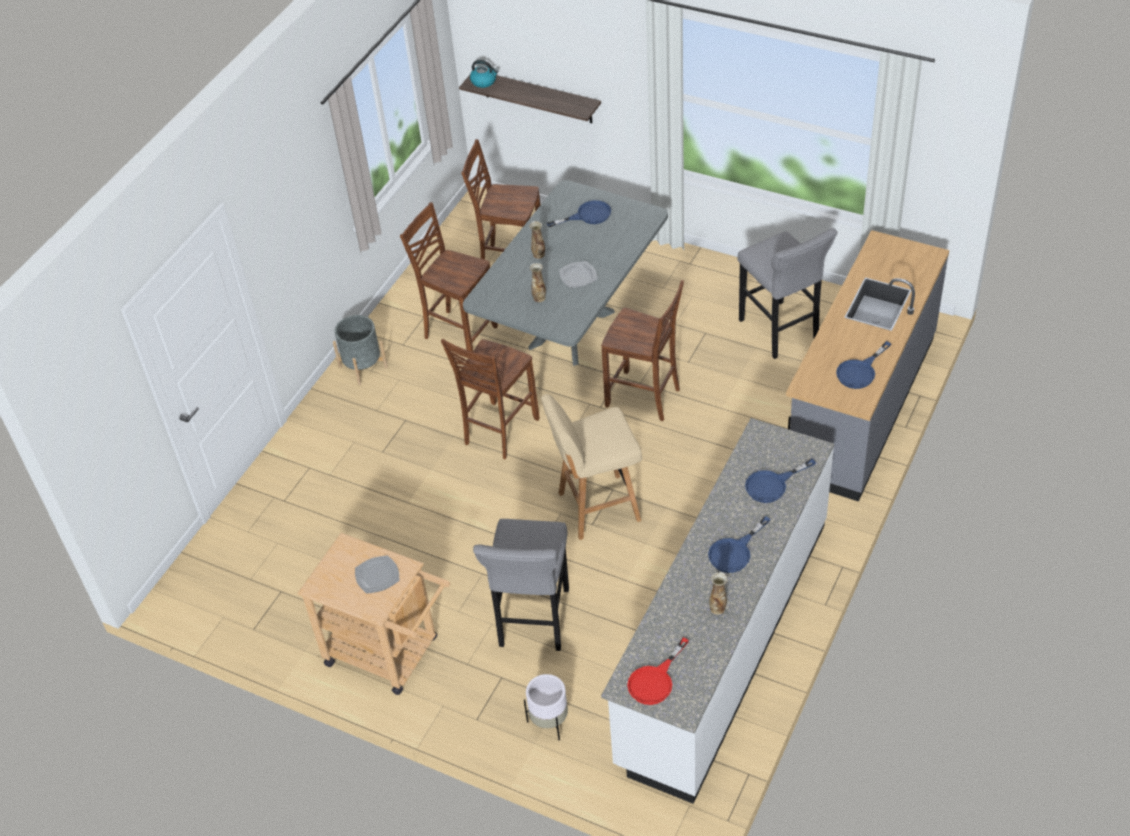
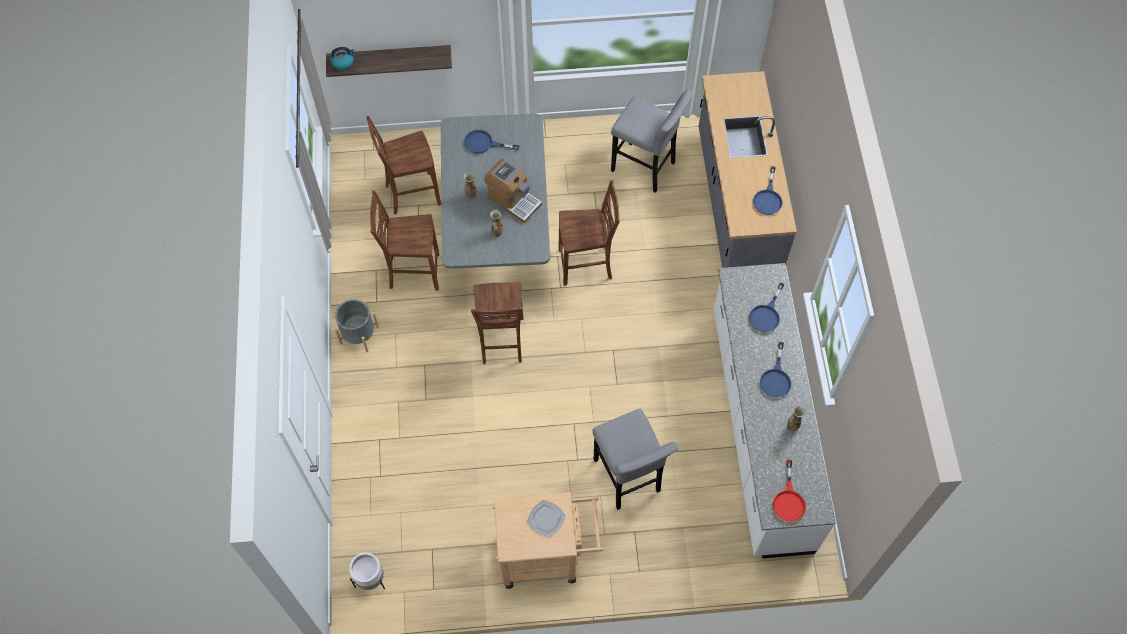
camera: 35 degrees left, 15 degrees up
white planter [524,674,568,740] -> white planter moved to [349,552,385,590]
beige stool [541,394,642,540] -> none
blue frying pan [547,200,611,227] -> blue frying pan turned 120 degrees counterclockwise [464,130,519,154]
plate [559,261,597,288] -> coffee machine [484,159,542,223]

